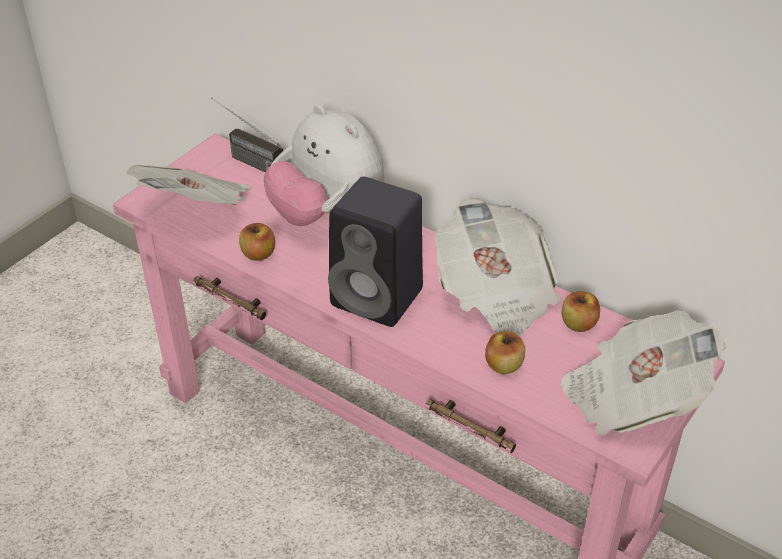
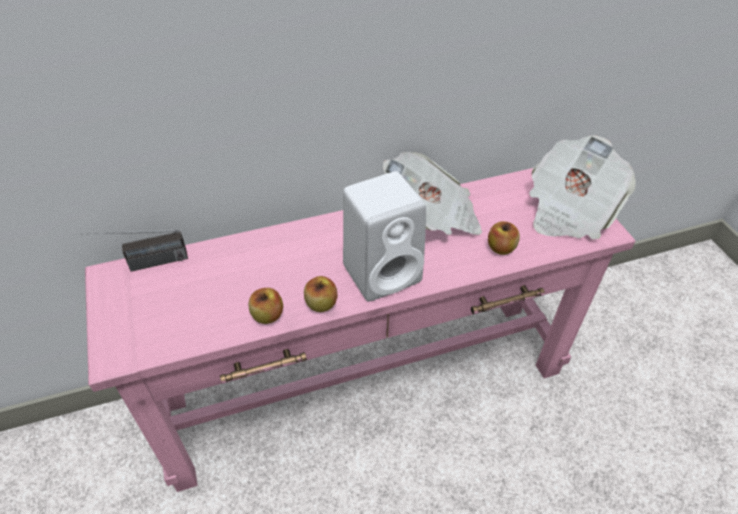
camera: 55 degrees left, 5 degrees up
newspaper [127,165,251,205] -> none
plush toy [264,105,384,226] -> none
black speaker [328,177,423,327] -> white speaker [343,171,426,302]
apple [562,291,600,332] -> apple moved to [304,276,337,312]

